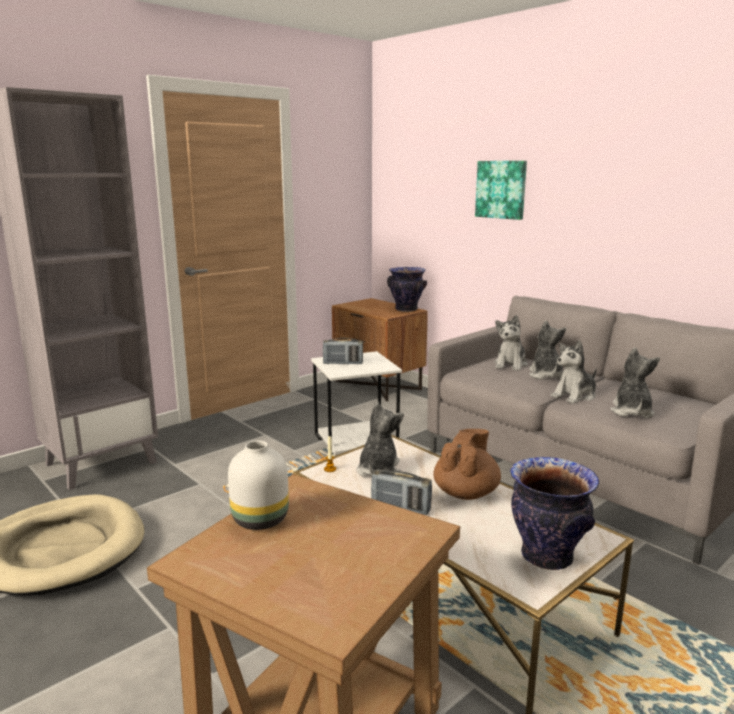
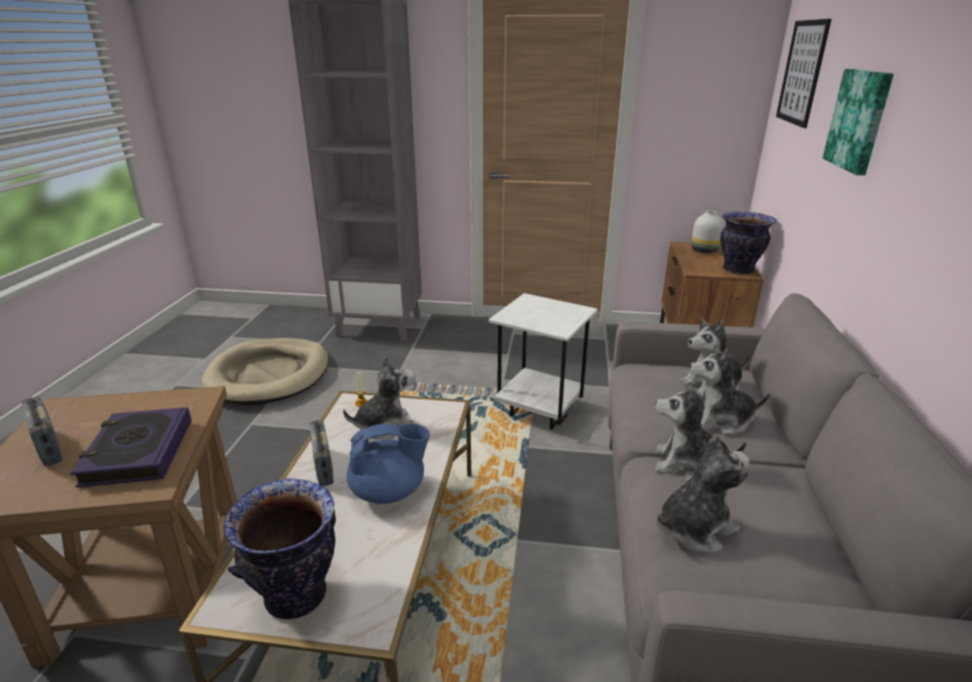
camera: 50 degrees right, 10 degrees up
white vase [228,440,289,530] -> white vase moved to [691,211,724,253]
radio [323,338,363,364] -> radio moved to [22,397,63,466]
brown teapot [433,429,501,500] -> blue teapot [347,424,430,504]
plush toy [529,321,566,380] -> plush toy turned 135 degrees counterclockwise [689,344,770,435]
none -> book [70,407,191,488]
none -> picture [776,19,831,128]

